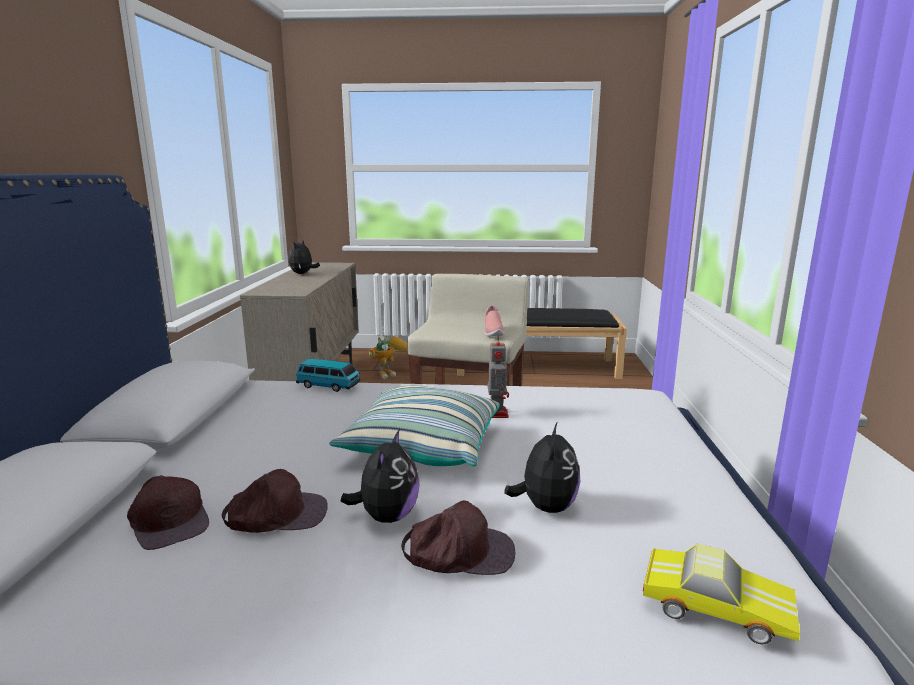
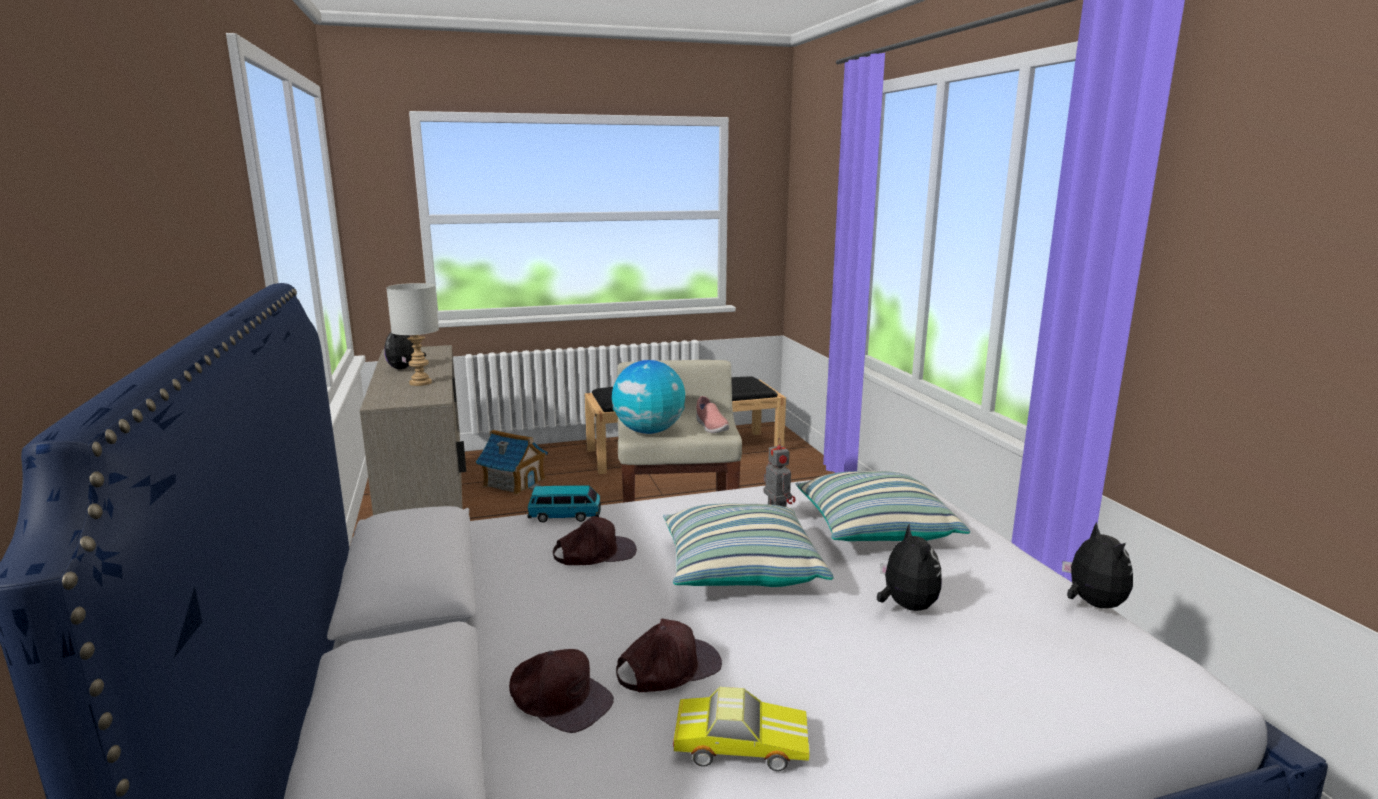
camera: 20 degrees left, 0 degrees up
plush toy [341,429,420,523] -> plush toy moved to [1062,522,1133,608]
toy robot [369,335,408,379] -> toy house [476,430,548,495]
brown cap [401,500,516,575] -> brown cap moved to [553,516,637,565]
toy car [643,543,800,644] -> toy car moved to [673,687,810,771]
none -> grey table lamp [386,283,439,386]
none -> globe [612,360,685,434]
none -> pillow [796,471,970,541]

